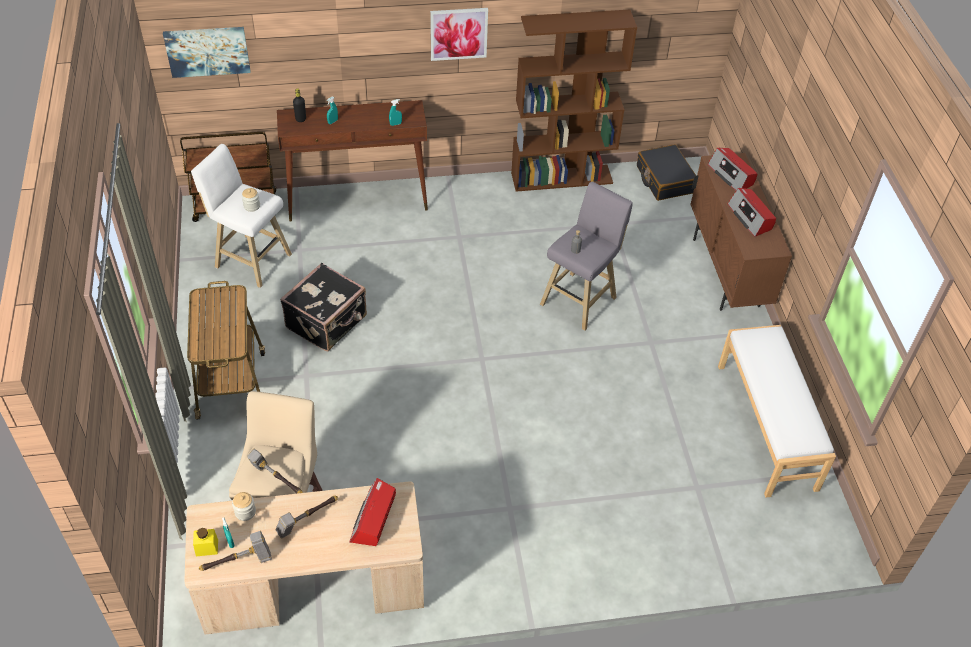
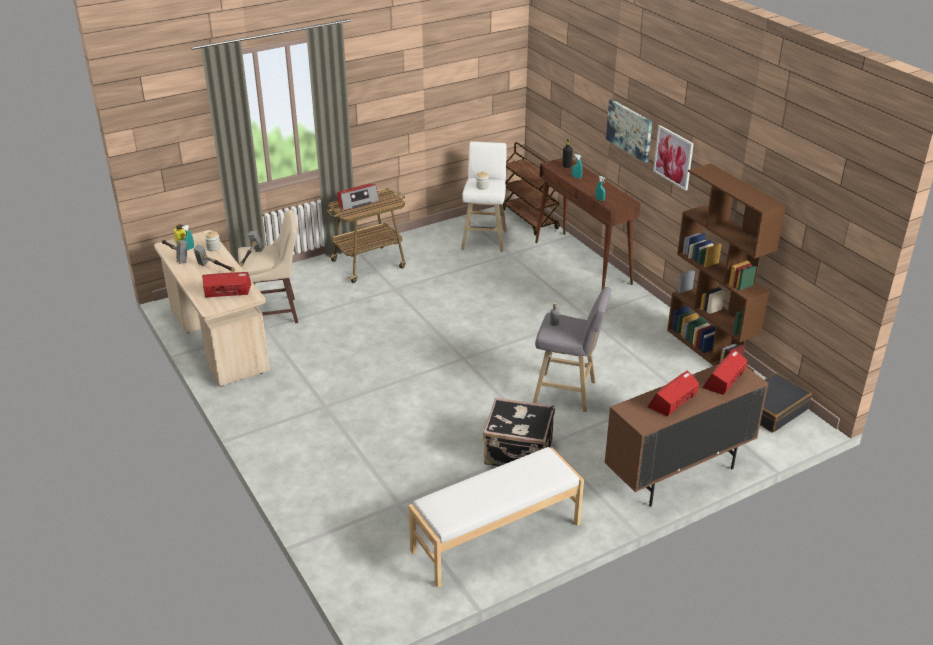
camera: 70 degrees right, 15 degrees down
picture [163,27,251,78] -> picture moved to [606,99,652,163]
black suitcase [280,263,367,351] -> black suitcase moved to [483,397,555,466]
none -> radio [337,184,380,210]

